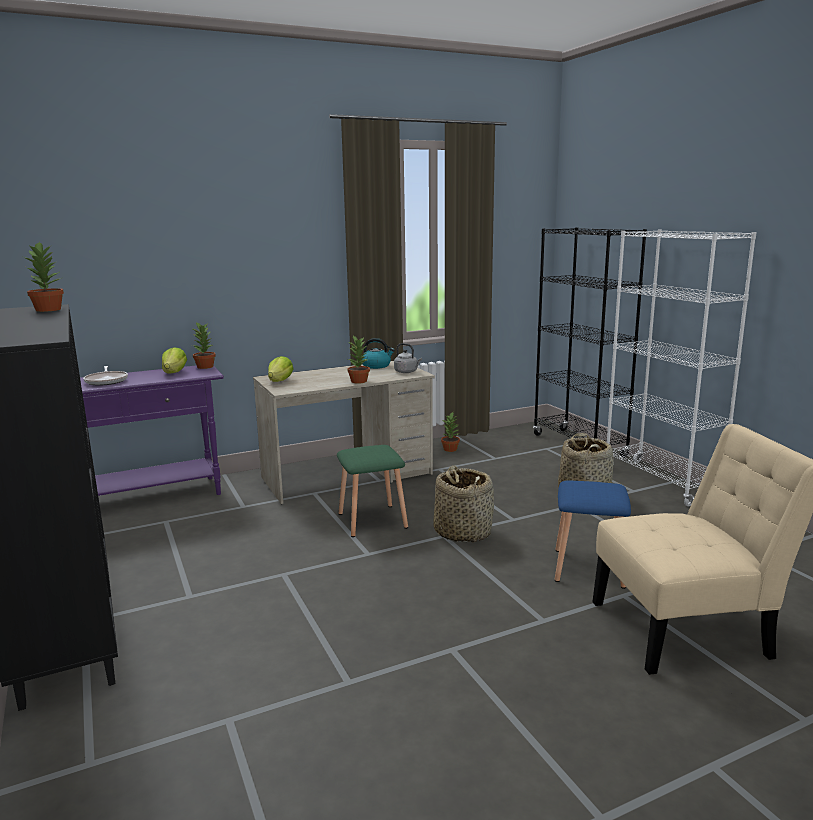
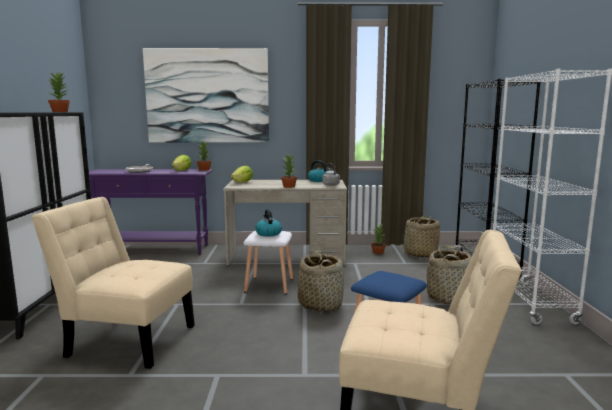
camera: 25 degrees right, 5 degrees down
green stool [337,445,408,537] -> white stool [244,231,293,294]
none -> beige chair [32,197,195,369]
none -> picture [143,48,269,142]
none -> kettle [255,209,282,237]
none -> basket [402,215,440,258]

